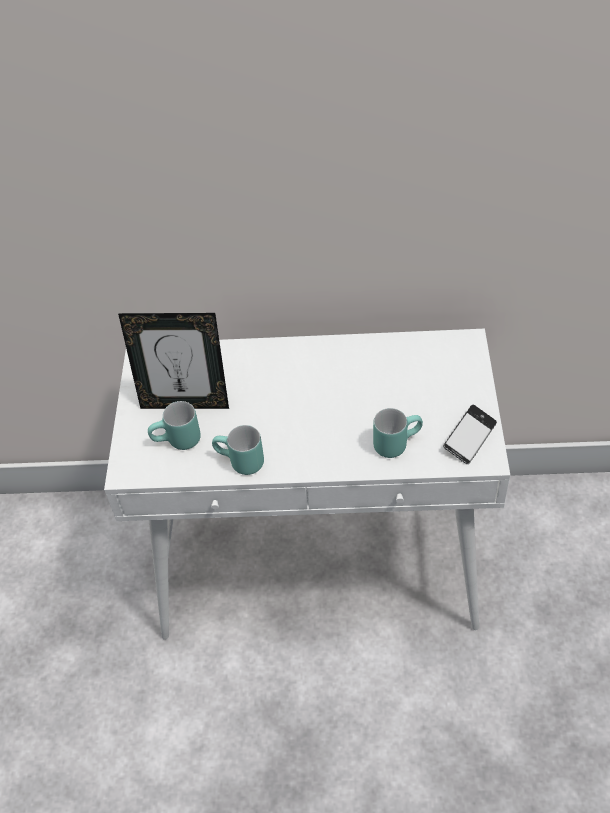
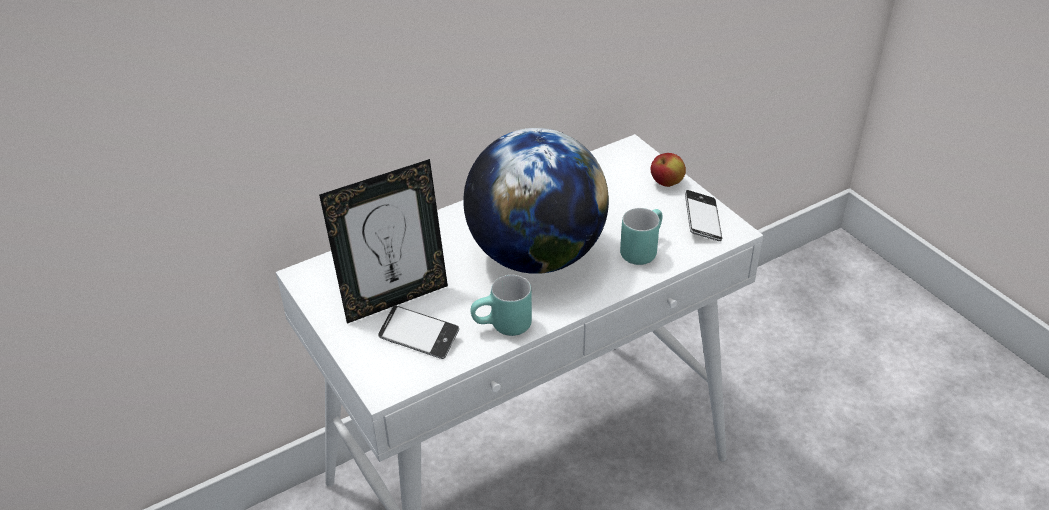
camera: 35 degrees left, 10 degrees down
turquoise mug [148,401,201,450] -> phone [378,306,459,359]
none -> globe [463,128,609,274]
none -> apple [651,153,686,187]

